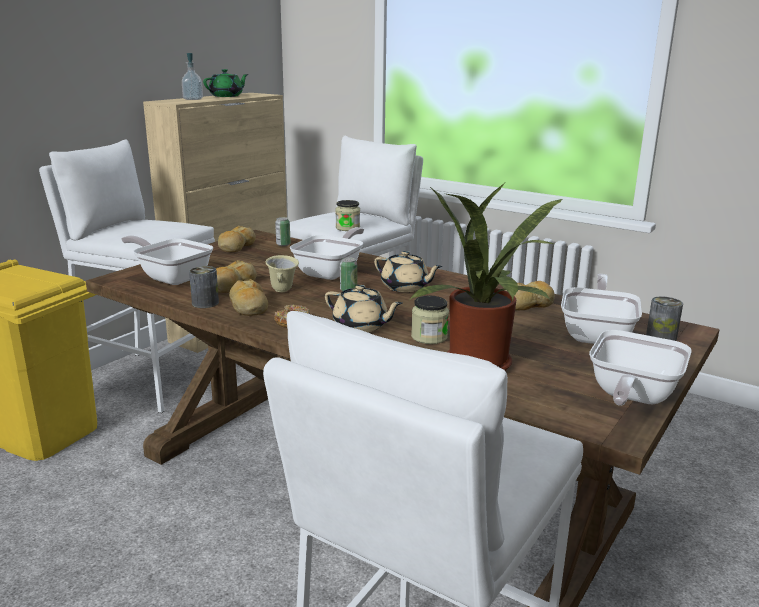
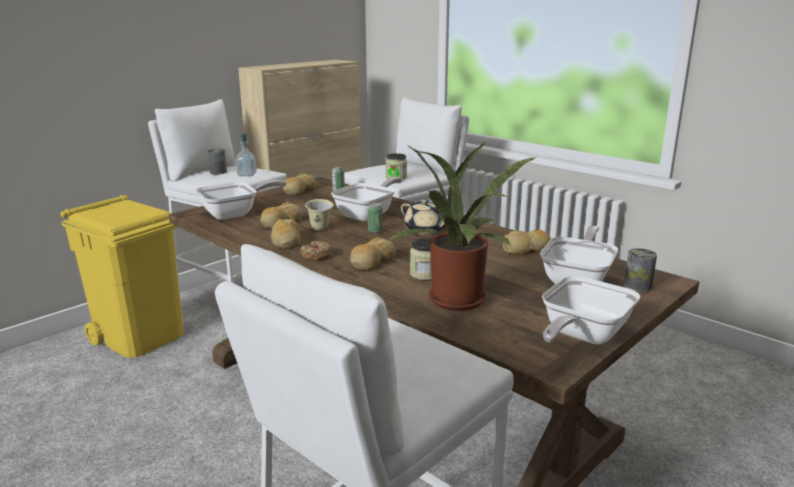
camera: 10 degrees right, 0 degrees up
frying pan [121,235,213,285] -> frying pan turned 105 degrees clockwise [196,180,286,220]
soap dispenser [182,53,203,100] -> soap dispenser moved to [236,134,257,176]
can [189,266,219,308] -> can moved to [207,149,227,175]
green teapot [203,69,248,97] -> none
beige teapot [325,285,403,332] -> bread [350,237,396,270]

